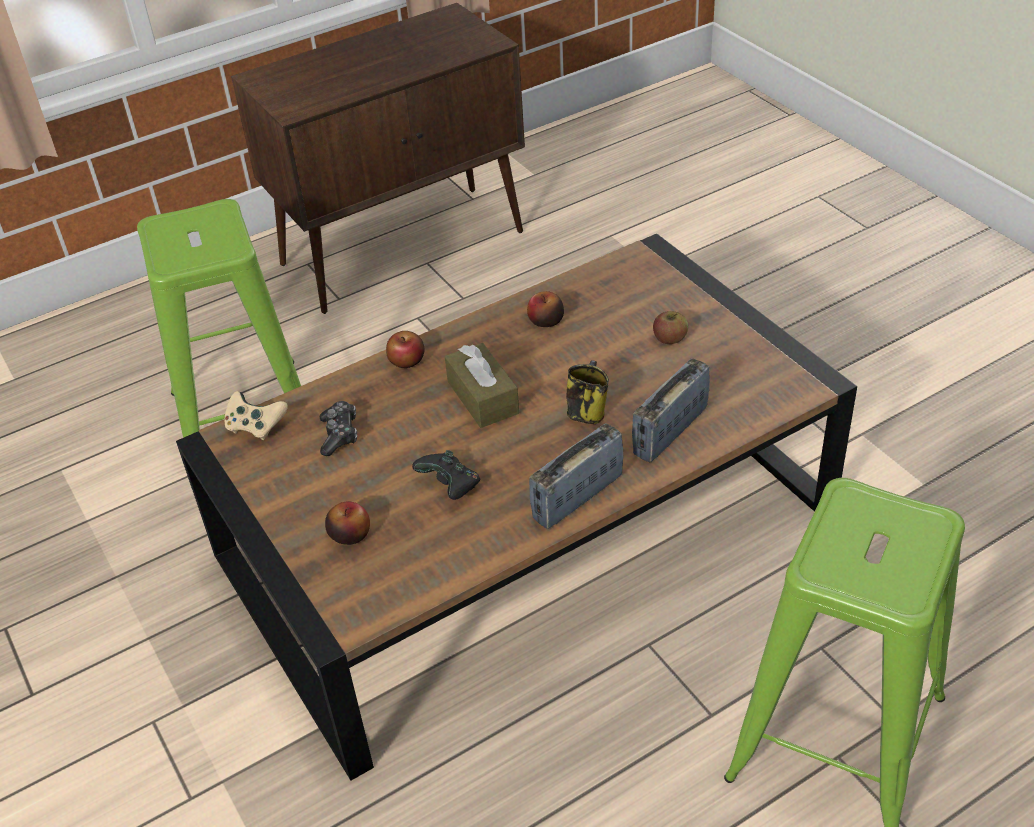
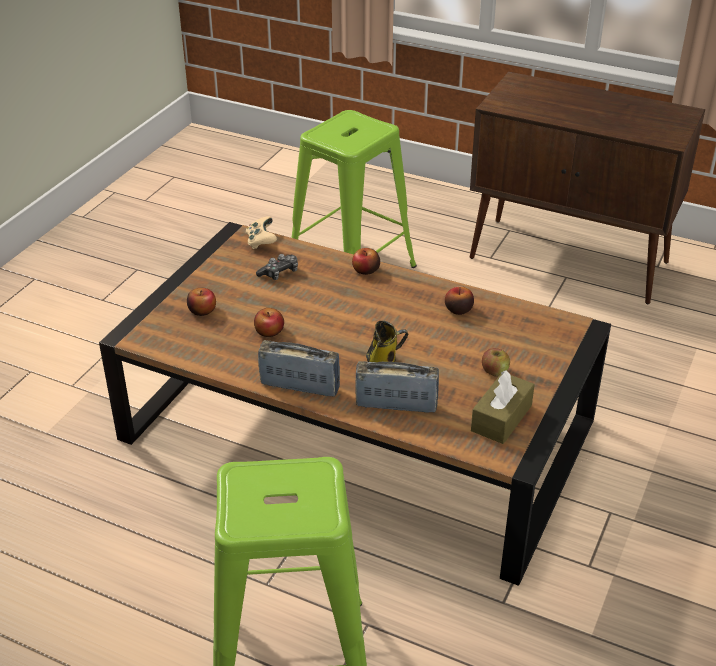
camera: 55 degrees right, 5 degrees down
black game controller [412,450,481,500] -> apple [254,308,284,337]
brown tissue box [445,343,519,428] -> brown tissue box moved to [471,370,535,444]

